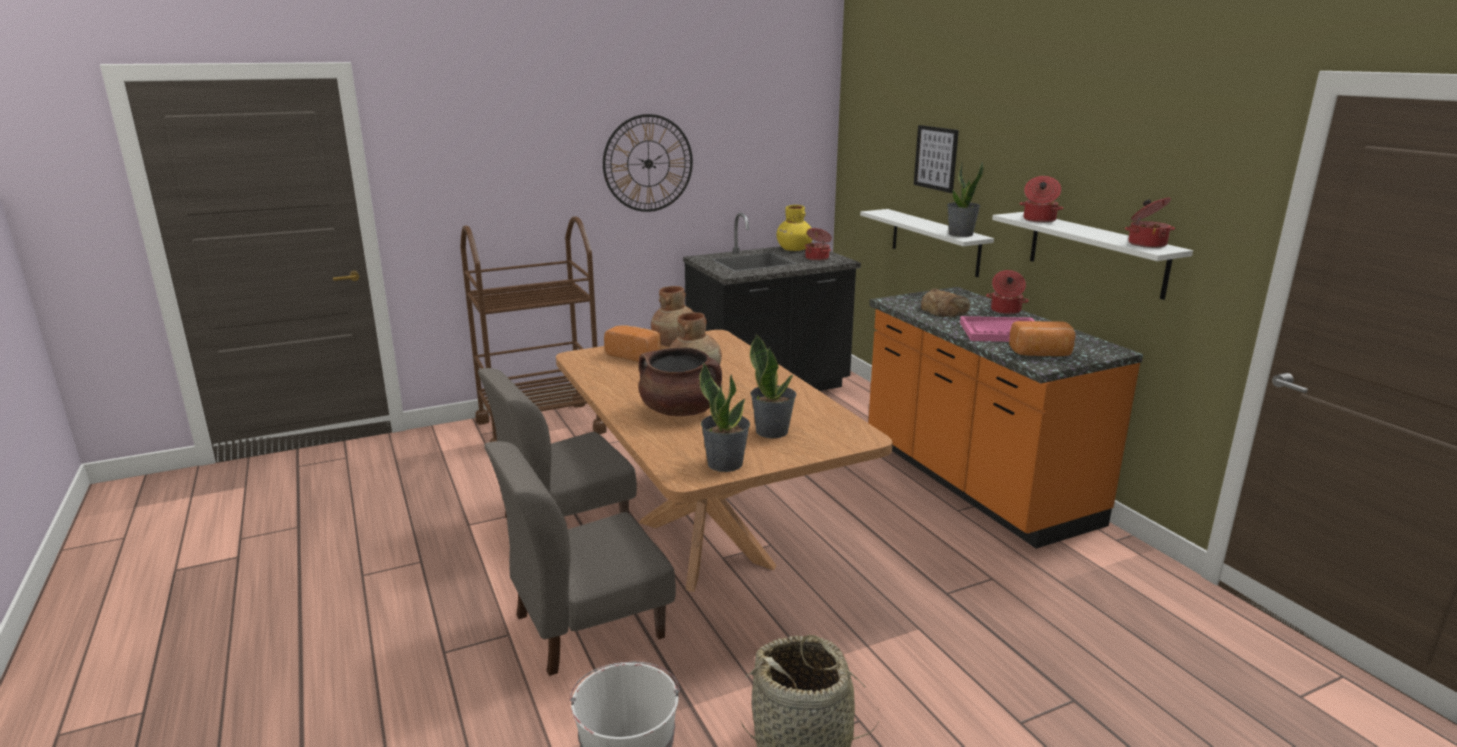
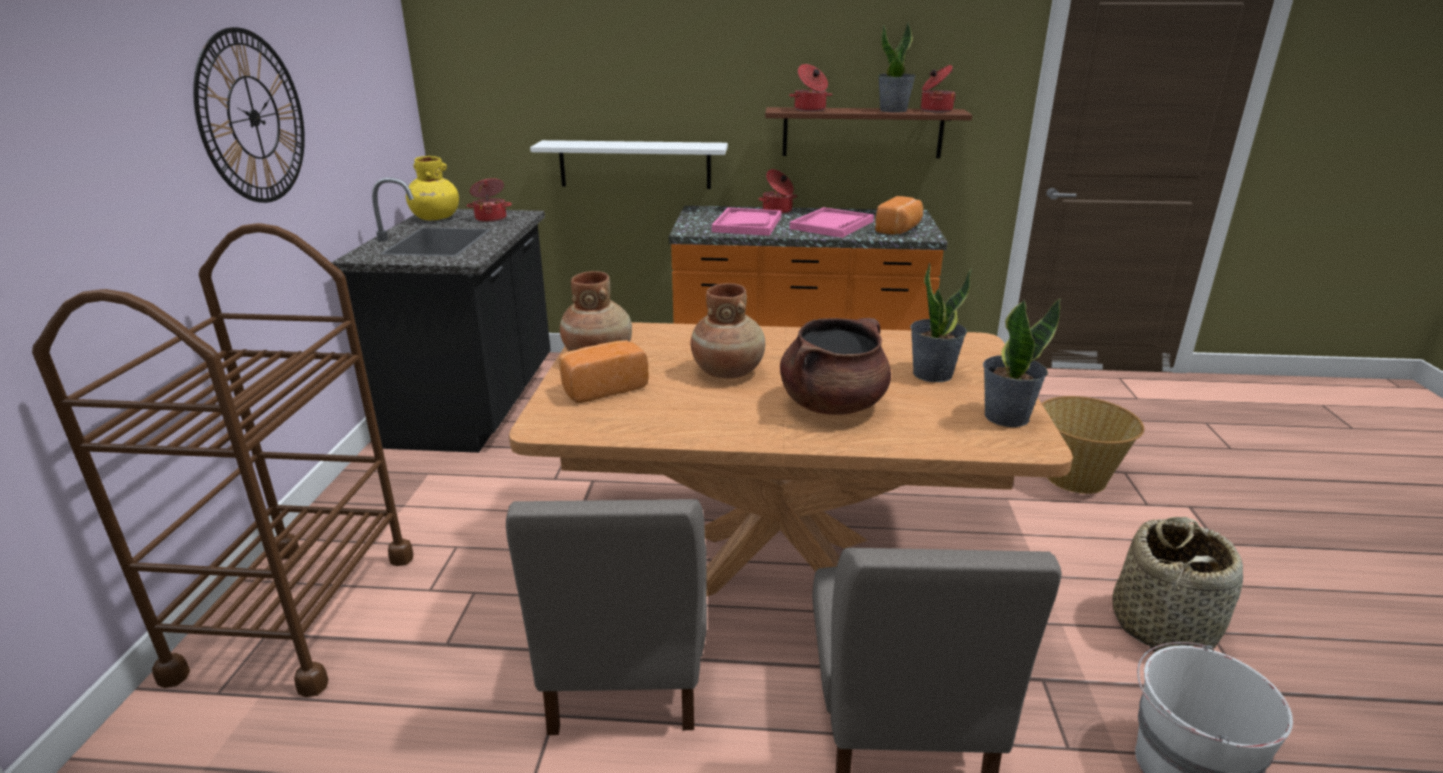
camera: 60 degrees left, 5 degrees up
picture [914,125,959,193] -> none
bread [921,288,970,317] -> pink tray [712,208,781,236]
potted plant [947,161,984,237] -> potted plant moved to [878,21,916,113]
white shelf [992,212,1193,300] -> brown shelf [765,107,972,158]
none -> basket [1042,396,1144,494]

